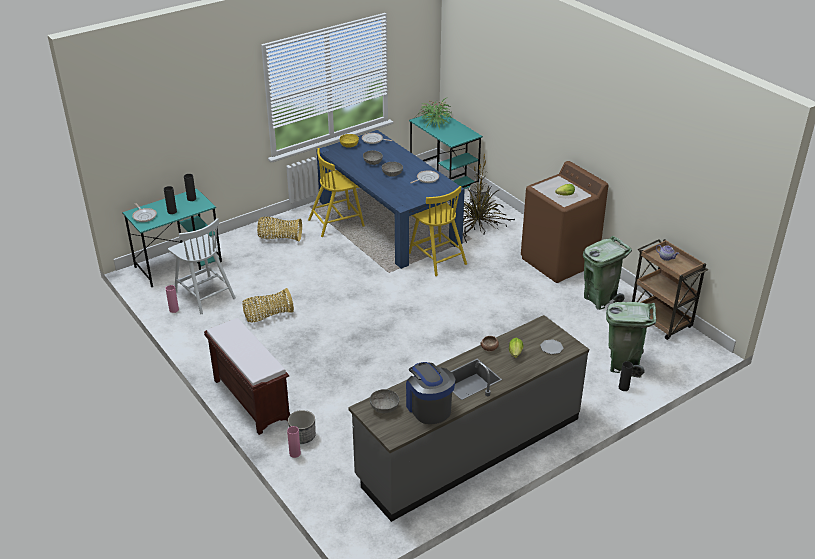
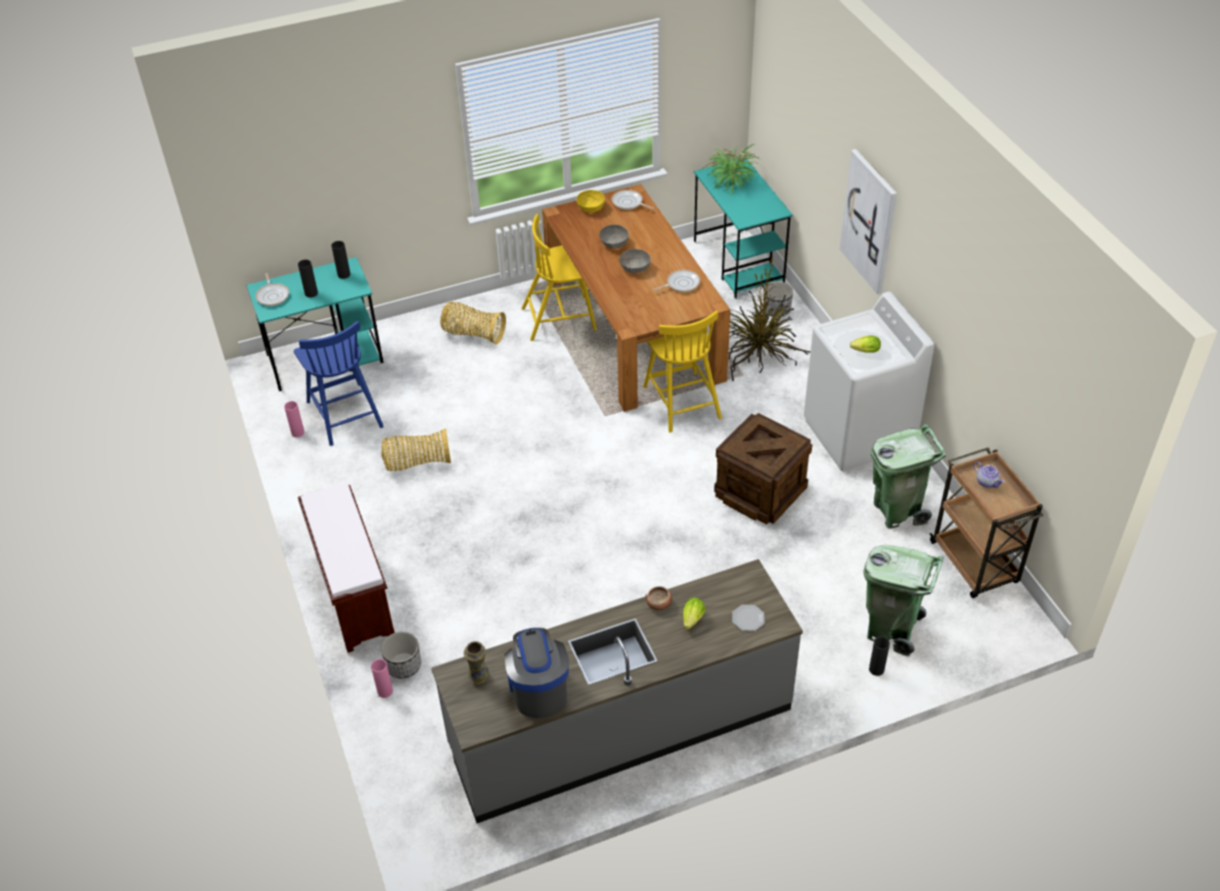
camera: 15 degrees right, 10 degrees up
white chair [168,218,236,314] -> blue chair [293,321,384,446]
blue dining table [316,130,465,269] -> brown dining table [542,184,731,412]
grey bowl [370,389,399,413] -> vase [464,641,489,684]
brown washing machine [521,161,608,283] -> white washing machine [804,292,935,471]
none -> crate [714,413,812,525]
none -> picture [840,149,897,294]

